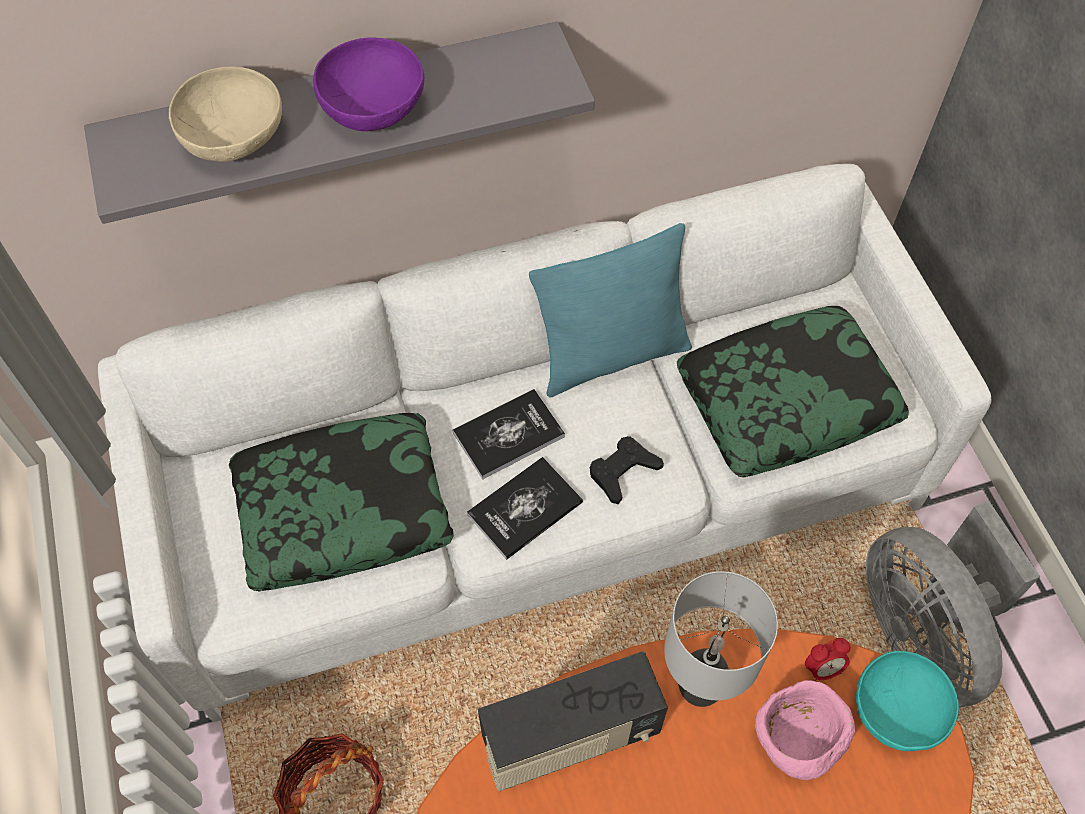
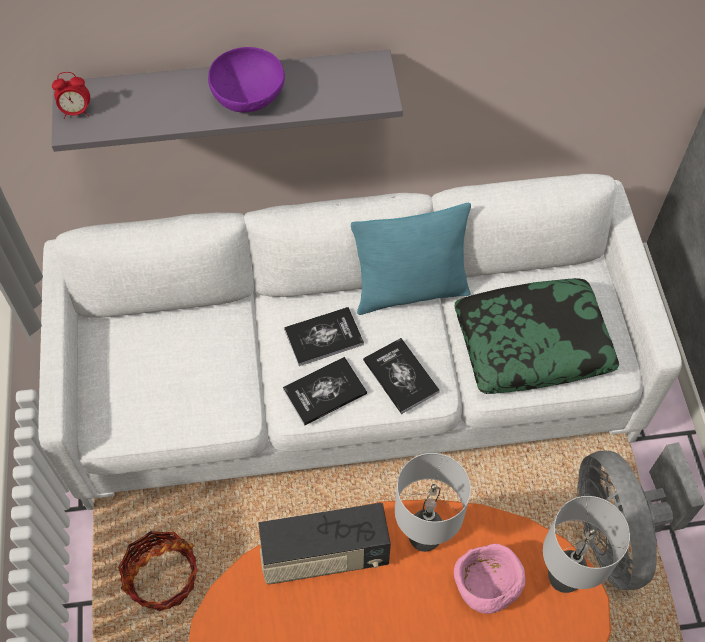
camera: 10 degrees right, 0 degrees up
beige bowl [169,67,282,162] -> none
pillow [229,413,454,591] -> none
black game controller [590,436,664,504] -> book [363,338,440,414]
alarm clock [805,638,851,681] -> alarm clock moved to [52,72,90,119]
turquoise bowl [856,651,959,751] -> grey table lamp [543,496,630,593]

